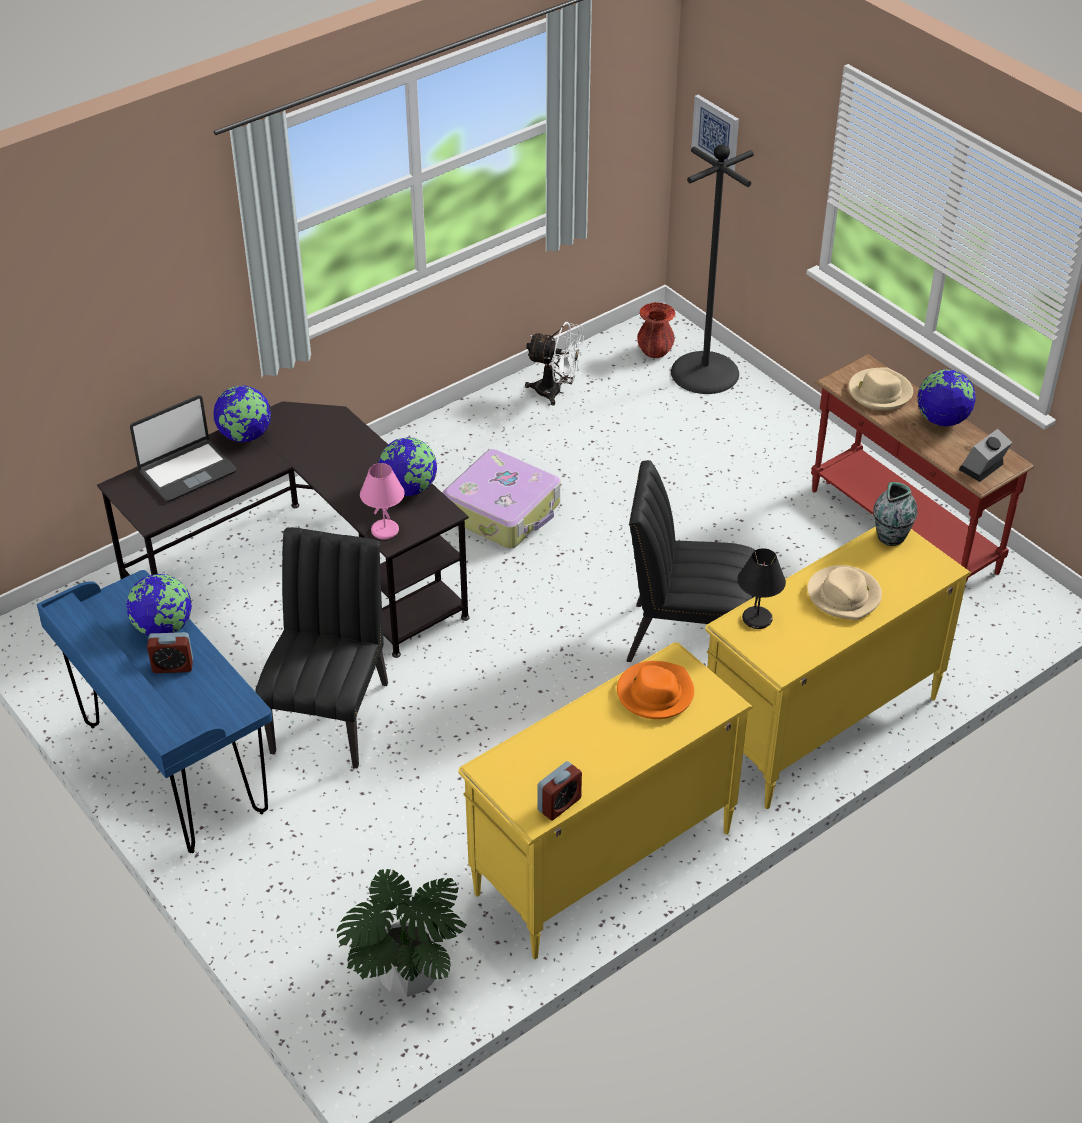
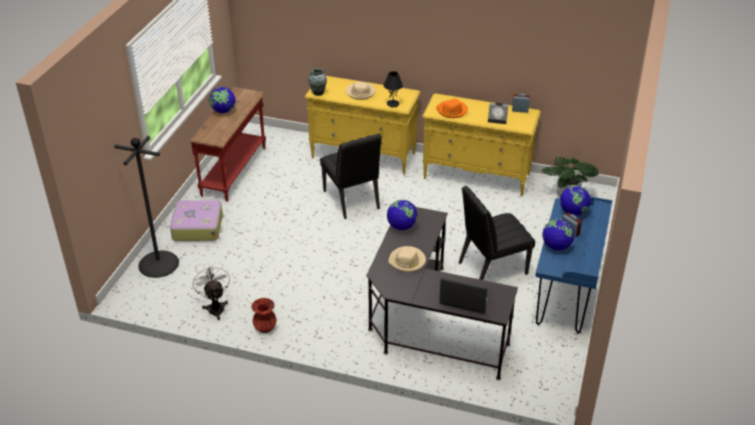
camera: 125 degrees left, 5 degrees down
globe [213,385,271,442] -> globe moved to [560,186,591,215]
pink table lamp [360,463,405,540] -> none
suitcase [442,449,560,548] -> suitcase moved to [170,200,223,241]
red vase [637,302,676,358] -> red vase moved to [251,298,277,333]
picture [691,95,739,171] -> none
beige hat [848,367,913,410] -> beige hat moved to [388,246,426,272]
alarm clock [959,429,1012,482] -> alarm clock moved to [488,103,508,124]

